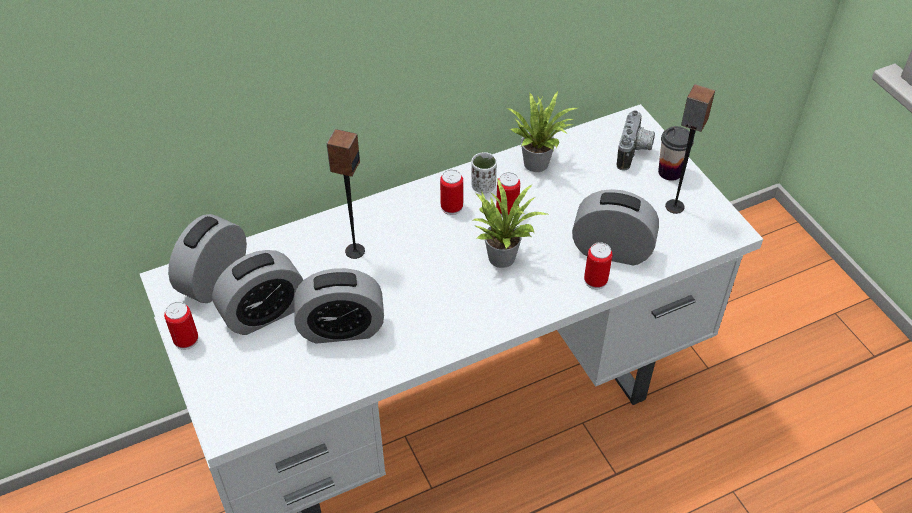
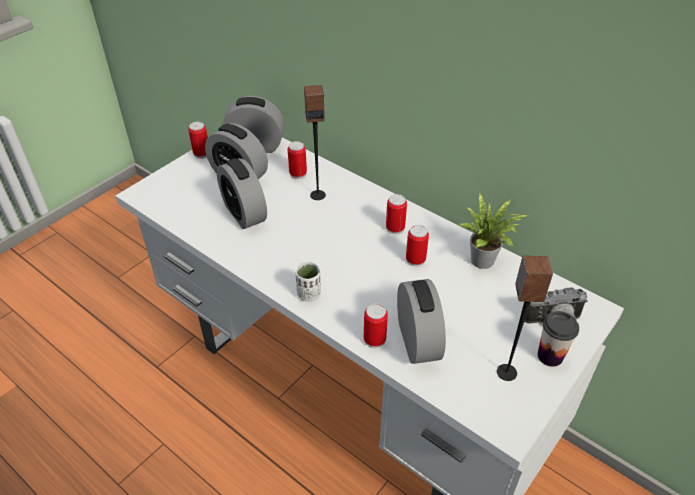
camera: 65 degrees right, 5 degrees down
white cup [471,152,497,193] -> white cup moved to [295,262,321,301]
potted plant [473,178,547,268] -> none
none -> can [288,141,307,179]

